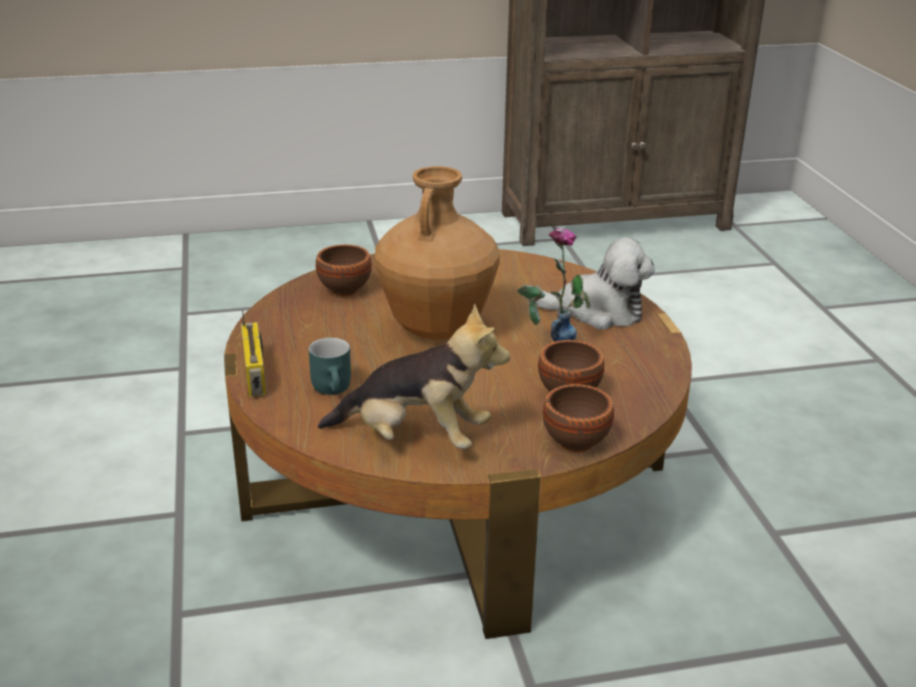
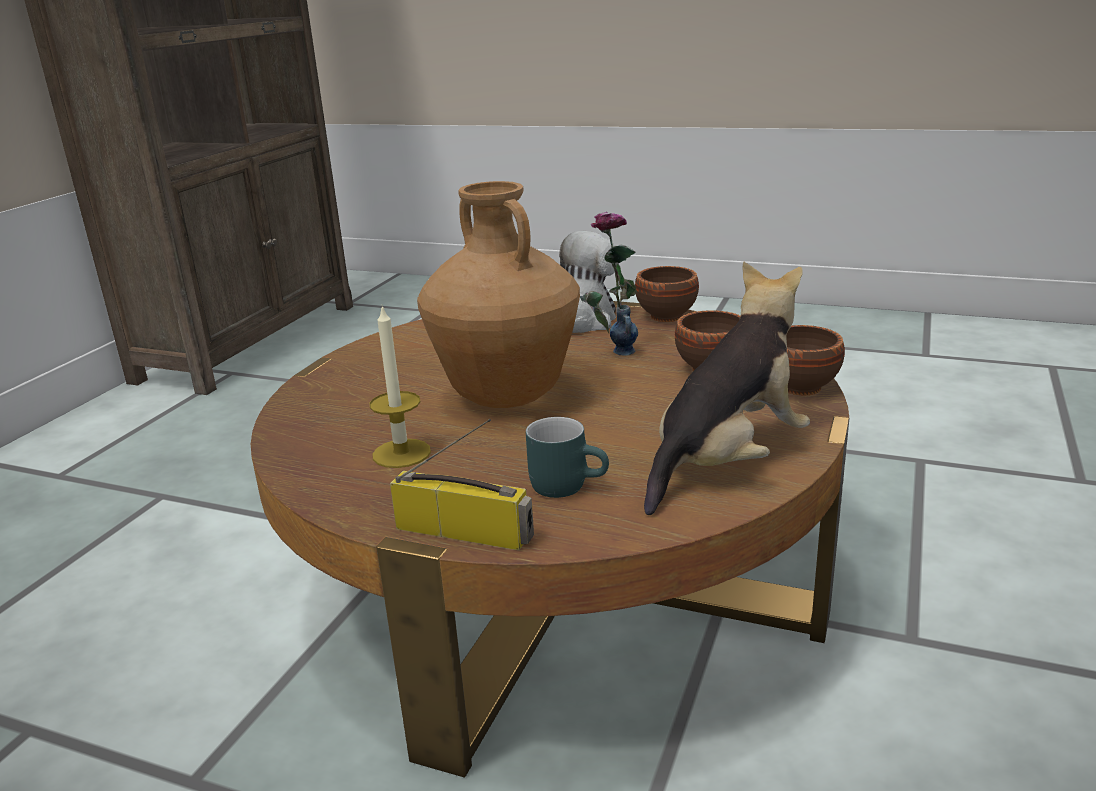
camera: 55 degrees left, 5 degrees down
brown bowl [316,245,372,297] -> brown bowl moved to [635,266,699,322]
none -> candle [370,305,431,468]

